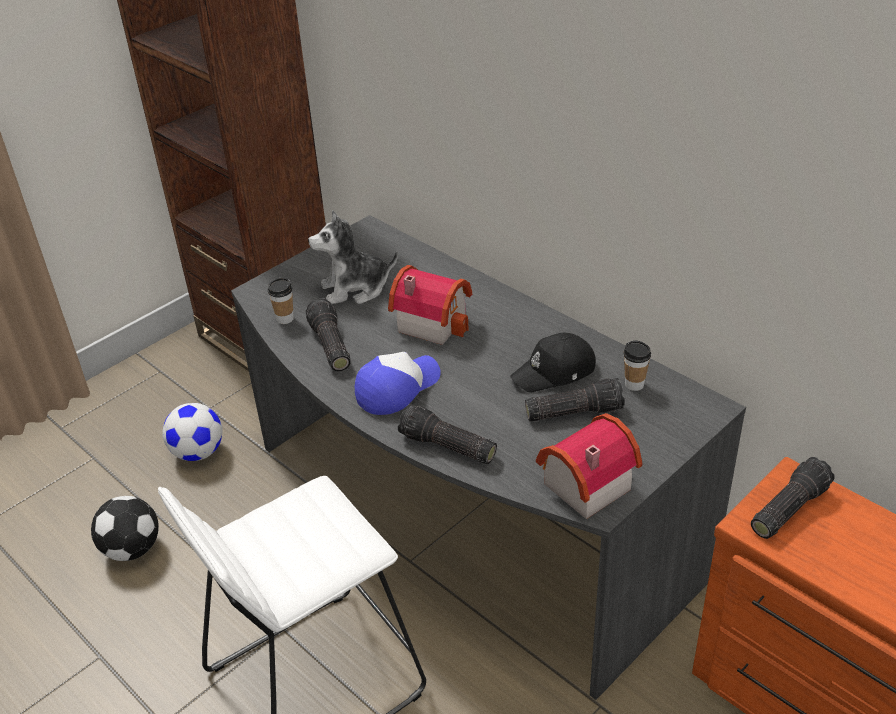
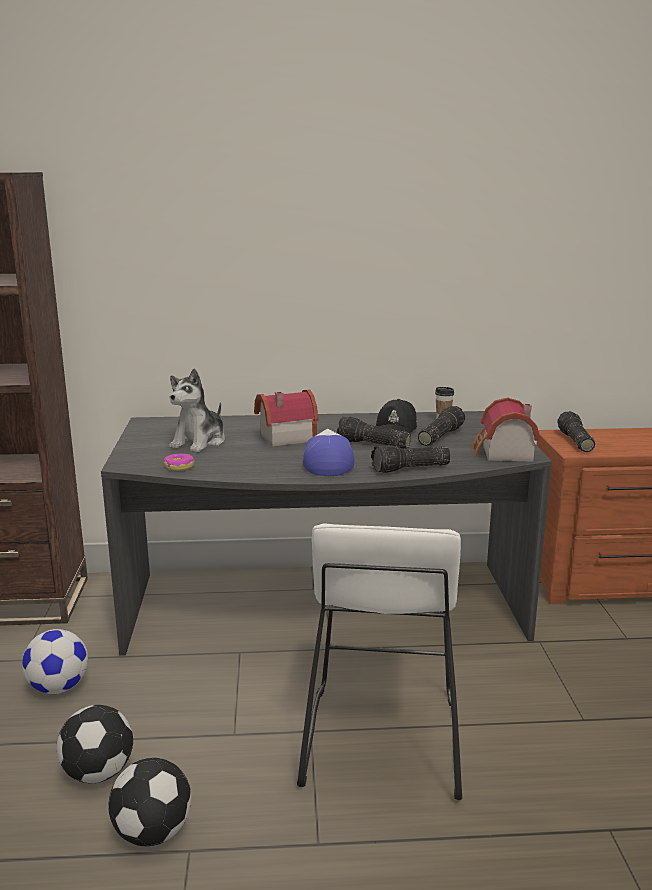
camera: 50 degrees left, 20 degrees down
cup [268,278,294,324] -> donut [164,454,195,471]
flashlight [306,298,351,372] -> flashlight moved to [337,417,411,449]
none -> football [108,758,191,846]

